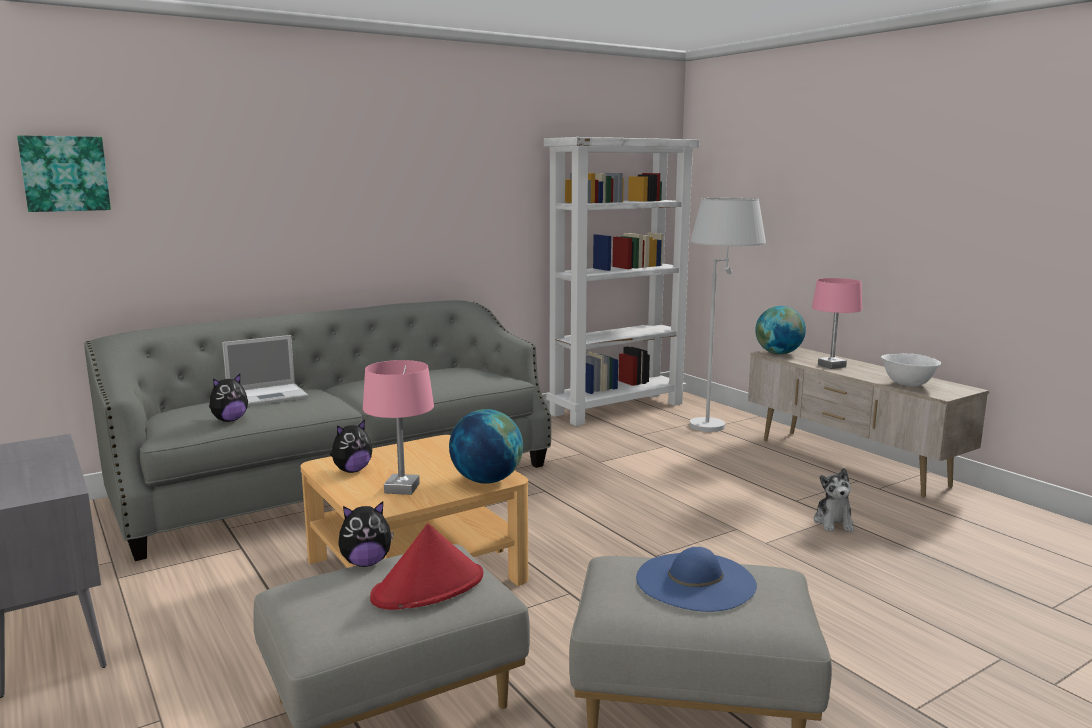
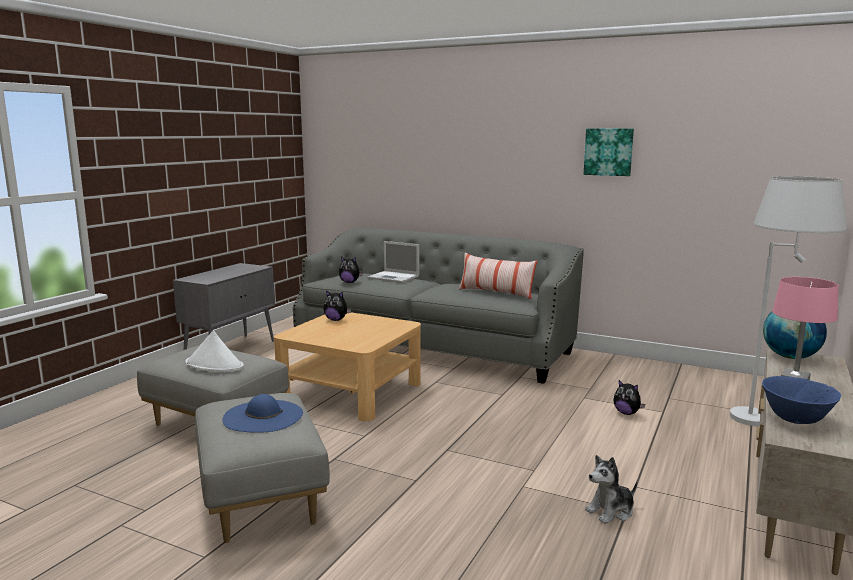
camera: 60 degrees right, 0 degrees up
picture [17,135,111,212] -> picture moved to [584,129,634,176]
plush toy [338,501,394,567] -> plush toy moved to [613,380,645,415]
pink table lamp [363,360,434,495] -> none
red hat [370,524,483,610] -> white hat [185,331,244,372]
globe [449,409,523,484] -> none
white bookcase [543,137,699,426] -> none
white bowl [881,353,941,387] -> blue bowl [762,376,841,424]
none -> pillow [458,253,537,299]

